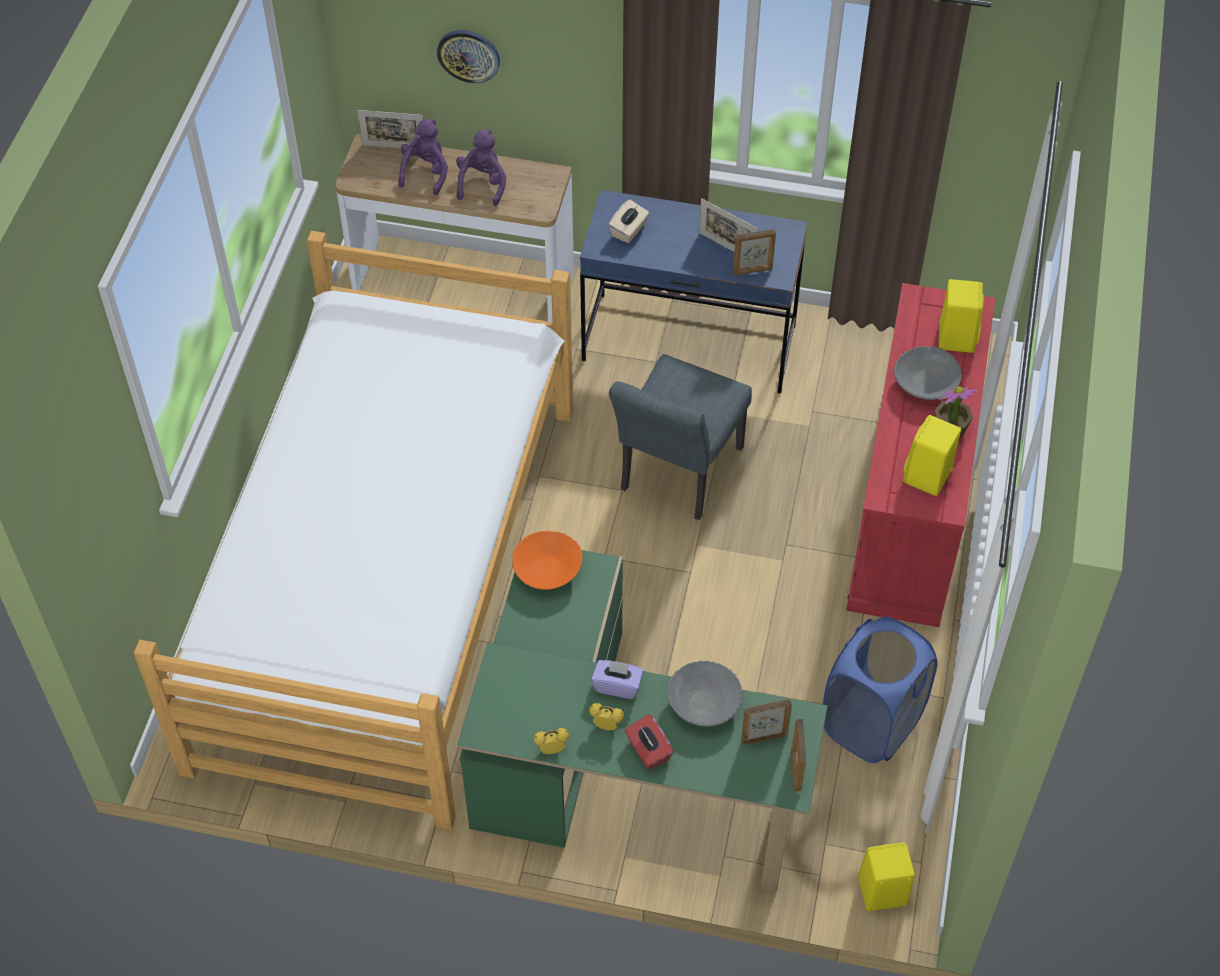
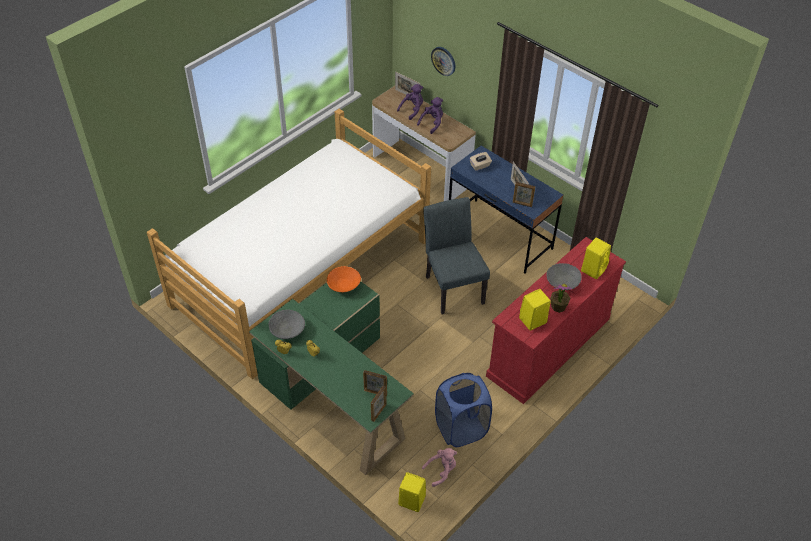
camera: 30 degrees right, 5 degrees down
purple tissue box [591,660,643,699] -> none
grey chair [609,354,752,520] -> grey chair turned 105 degrees clockwise [423,197,490,315]
red tissue box [625,714,674,769] -> none
grey bowl [667,661,743,727] -> grey bowl moved to [268,310,305,339]
none -> pink plush toy [422,448,457,487]

